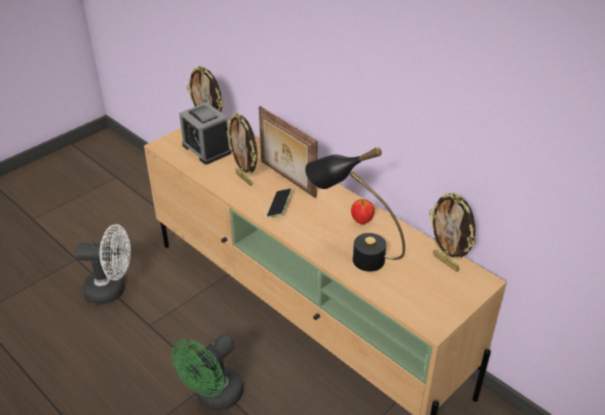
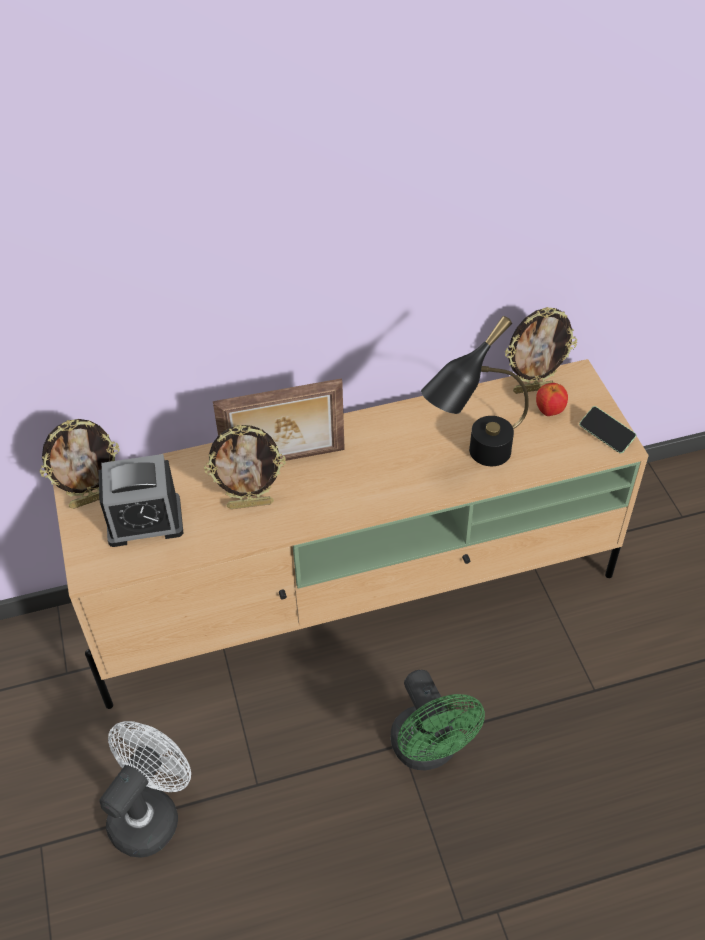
camera: 60 degrees left, 10 degrees up
phone [267,188,292,217] -> phone moved to [579,406,636,453]
apple [351,199,375,225] -> apple moved to [536,383,568,416]

